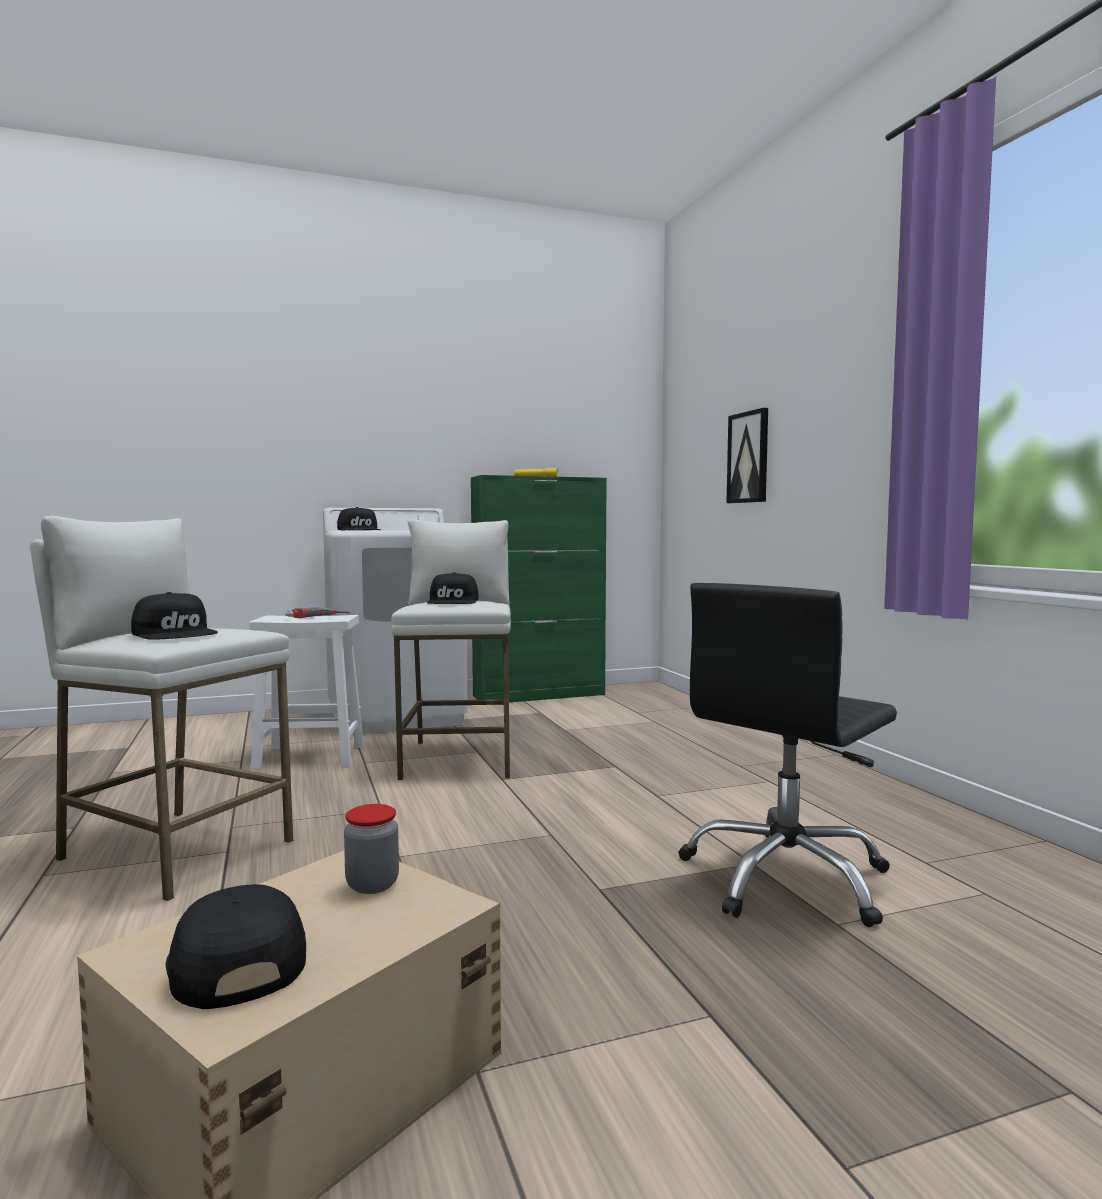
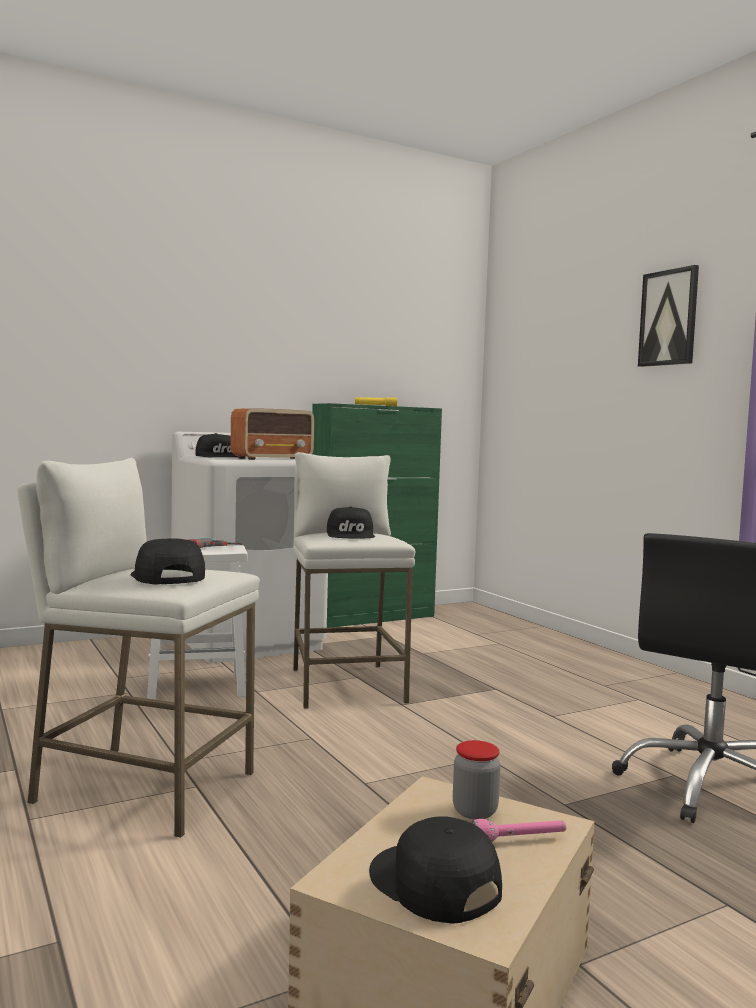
camera: 10 degrees left, 0 degrees up
black cap [131,592,218,640] -> black cap turned 150 degrees counterclockwise [131,538,205,584]
picture [727,408,768,503] -> picture moved to [638,265,699,367]
none -> radio [230,408,314,460]
none -> pink flashlight [471,819,566,842]

